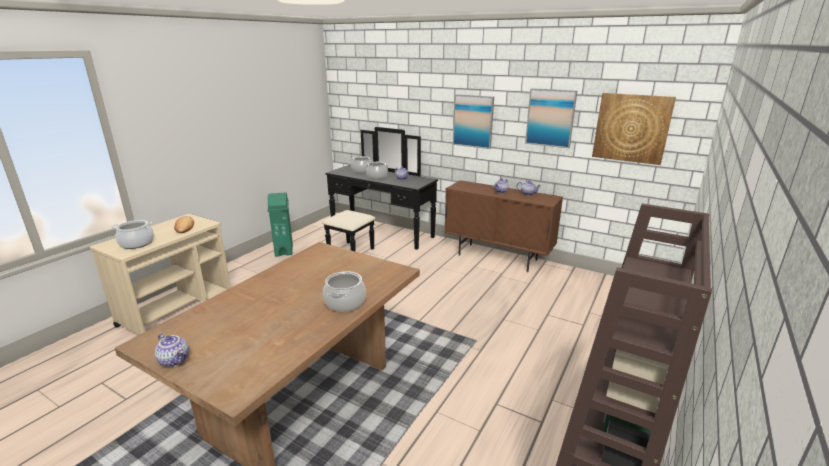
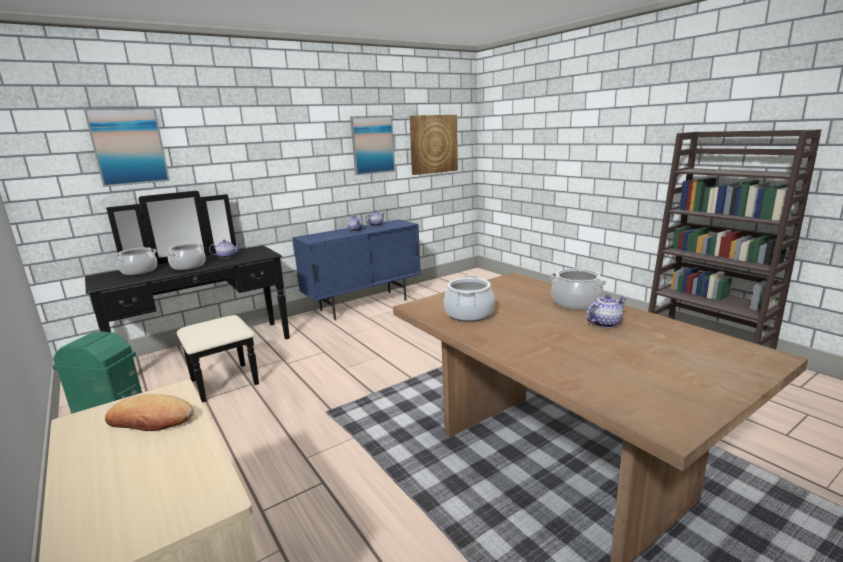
camera: 65 degrees left, 5 degrees down
cooking pot [111,220,154,249] -> cooking pot moved to [444,275,495,322]
teapot [155,333,189,367] -> teapot moved to [586,294,626,328]
brown cabinet [444,180,563,272] -> blue cabinet [292,219,421,320]
picture [453,94,494,149] -> picture moved to [84,107,170,187]

